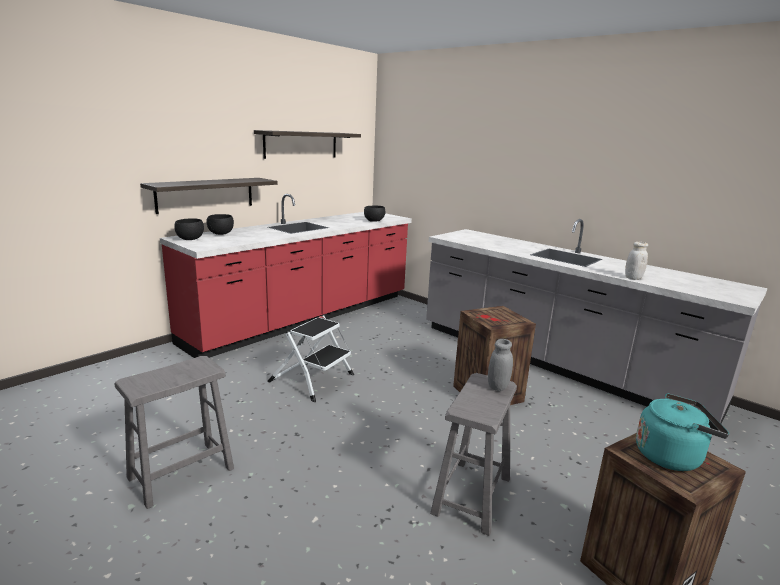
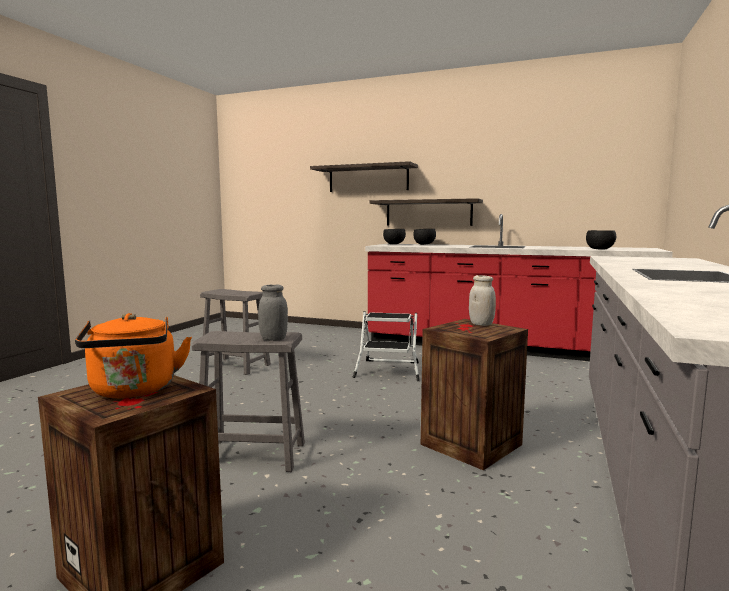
camera: 70 degrees right, 10 degrees down
shelf [254,130,361,159] -> shelf moved to [310,161,418,192]
white jar [625,242,648,280] -> white jar moved to [469,275,496,326]
turquoise kettle [636,393,729,471] -> orange kettle [75,313,192,398]

